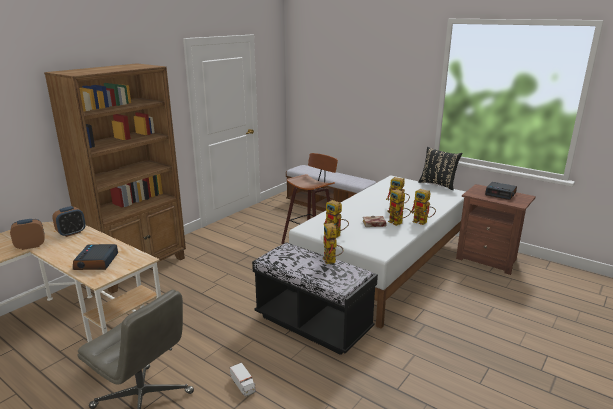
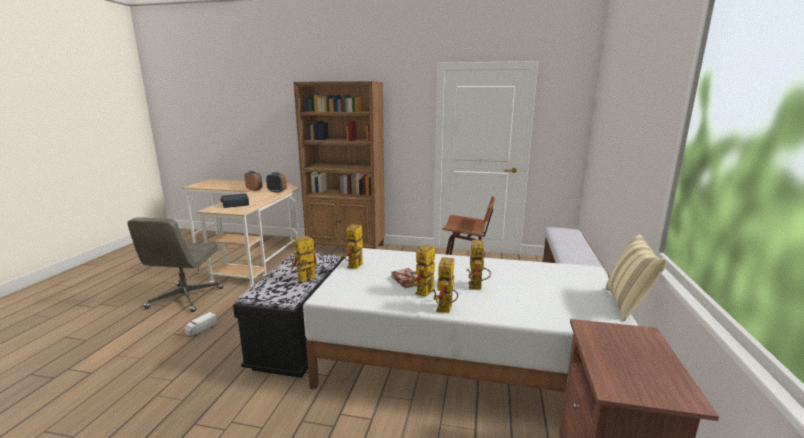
camera: 65 degrees right, 5 degrees down
black pillow [418,147,462,190] -> beige pillow [606,234,666,321]
alarm clock [485,182,517,200] -> none

